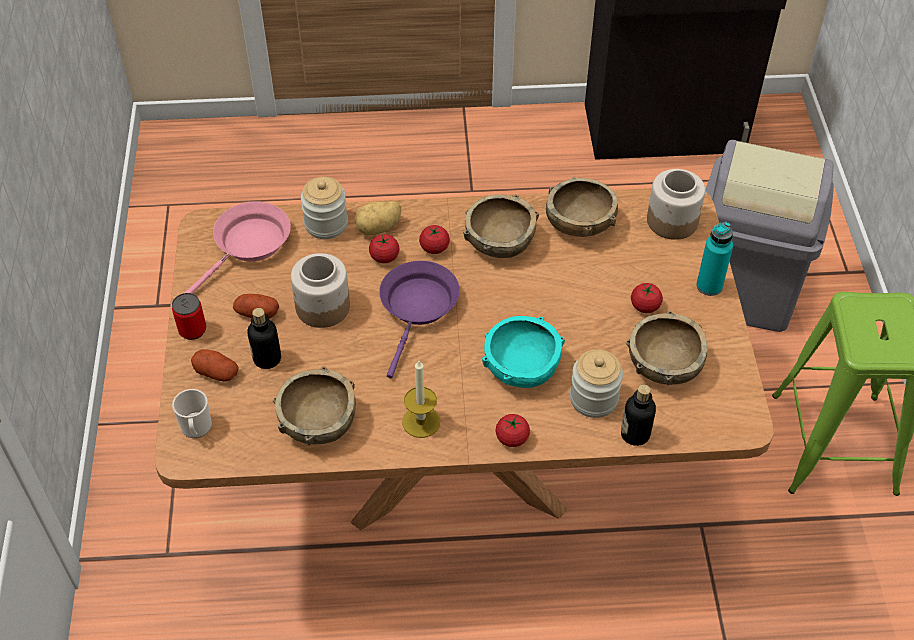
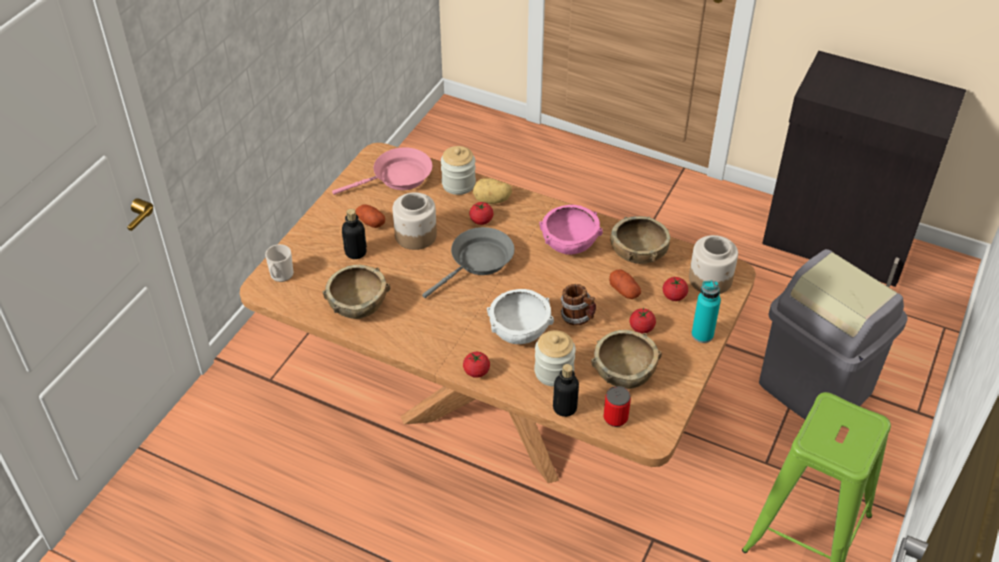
camera: 30 degrees right, 5 degrees down
can [172,293,206,340] -> can moved to [604,386,631,427]
potato [191,349,239,381] -> potato moved to [609,269,641,299]
purple frying pan [379,261,460,378] -> grey frying pan [422,227,514,298]
candle [402,361,440,438] -> none
tomato [419,225,450,254] -> tomato moved to [663,277,688,301]
brown bowl [463,194,539,258] -> pink bowl [539,205,603,255]
turquoise bowl [482,316,565,388] -> white bowl [487,289,554,344]
none -> mug [560,284,596,325]

